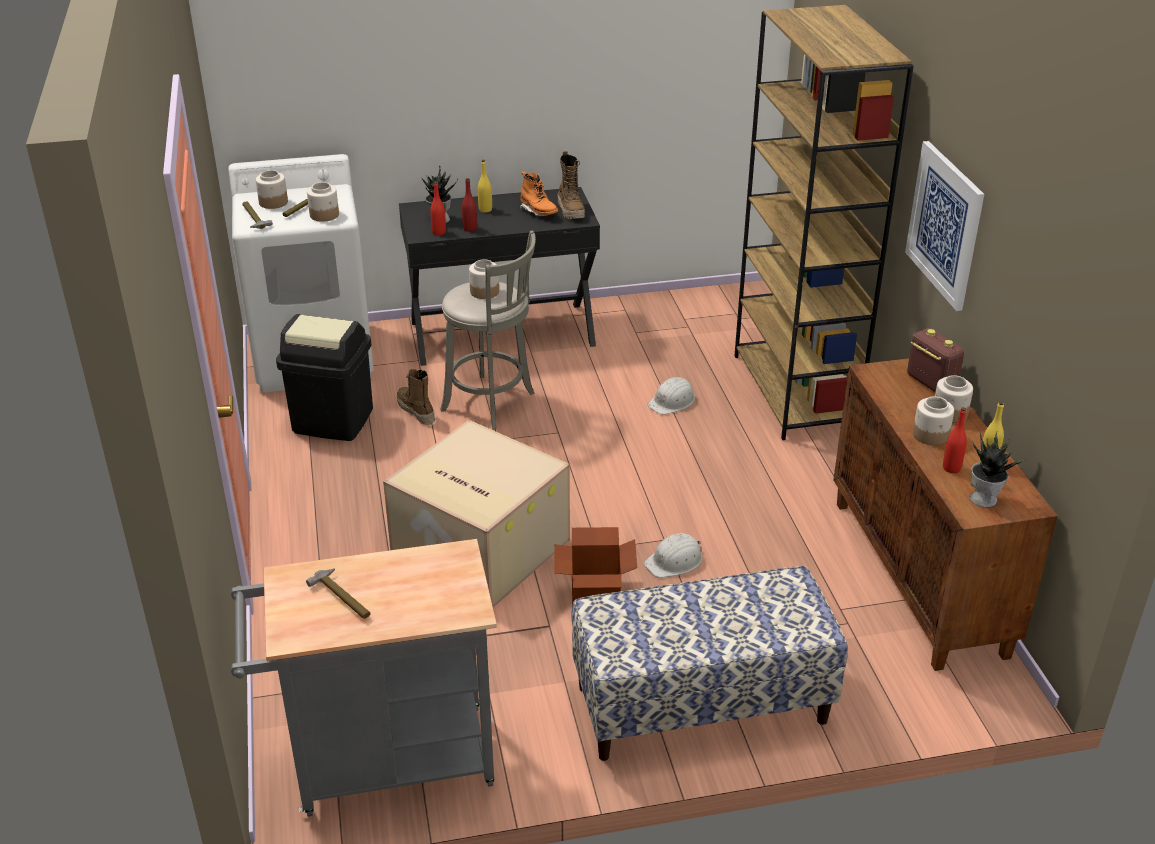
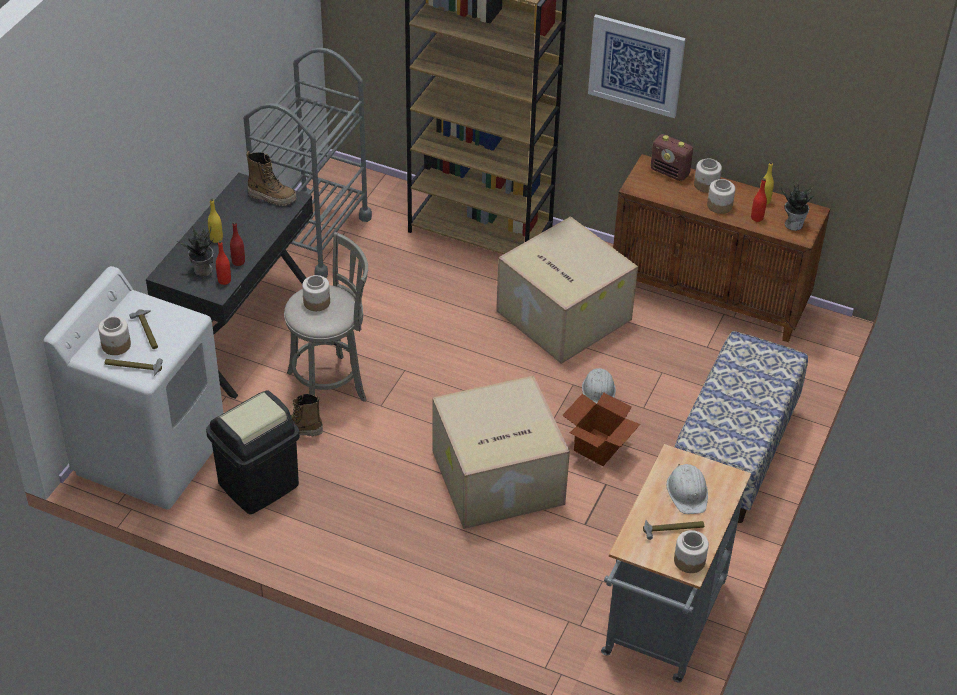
camera: 55 degrees left, 10 degrees up
jar [307,182,339,222] -> jar moved to [674,530,709,573]
orange boot [520,172,558,216] -> none
white hard hat [648,377,695,415] -> white hard hat moved to [667,464,708,514]
radio [907,328,964,392] -> radio turned 150 degrees counterclockwise [651,134,693,181]
none -> grey cart [244,47,372,278]
none -> cardboard box [496,216,638,364]

